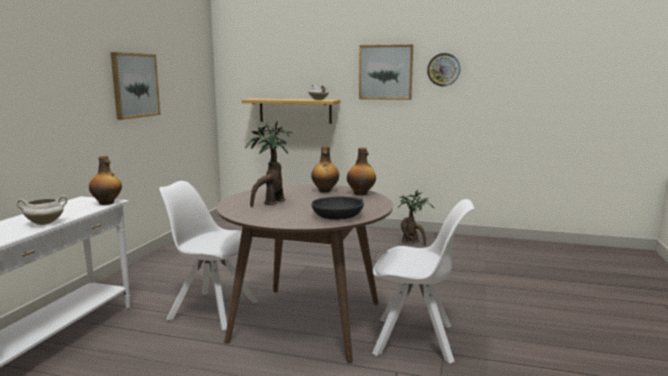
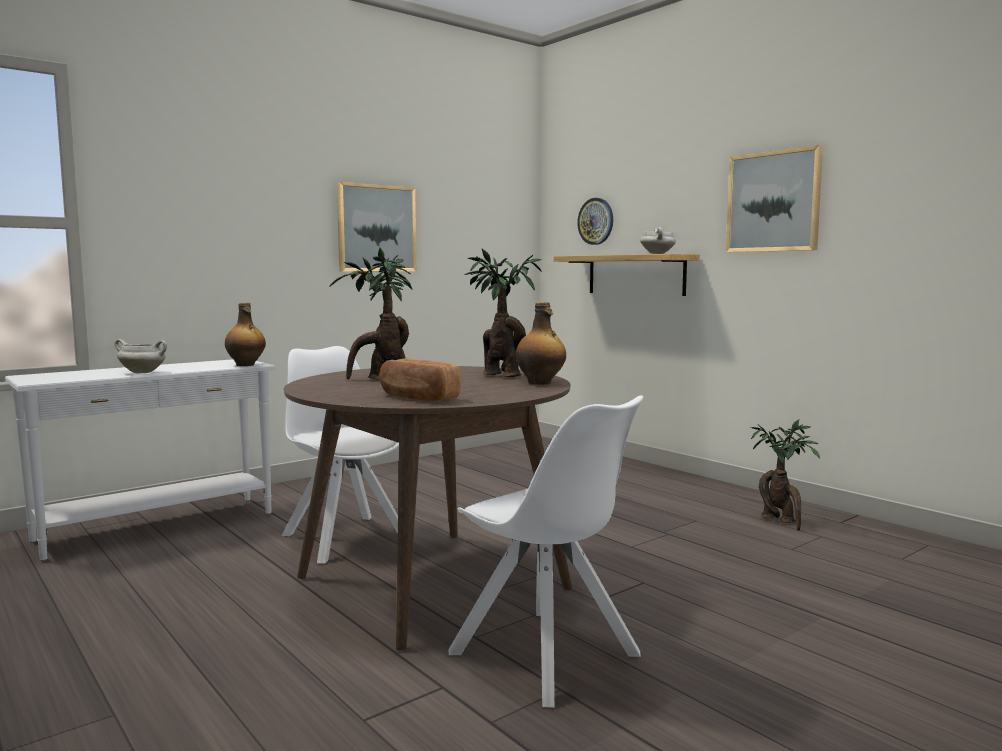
camera: 35 degrees right, 5 degrees down
bottle [311,146,339,193] -> potted plant [464,249,541,377]
black bowl [311,196,364,220] -> bread [379,358,461,402]
wall clock [427,53,460,86] -> wall clock moved to [577,198,613,245]

